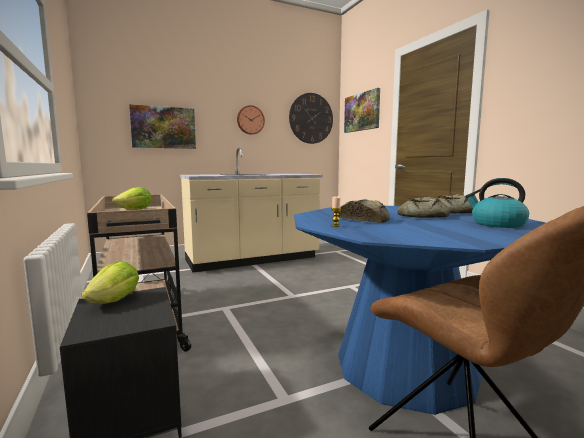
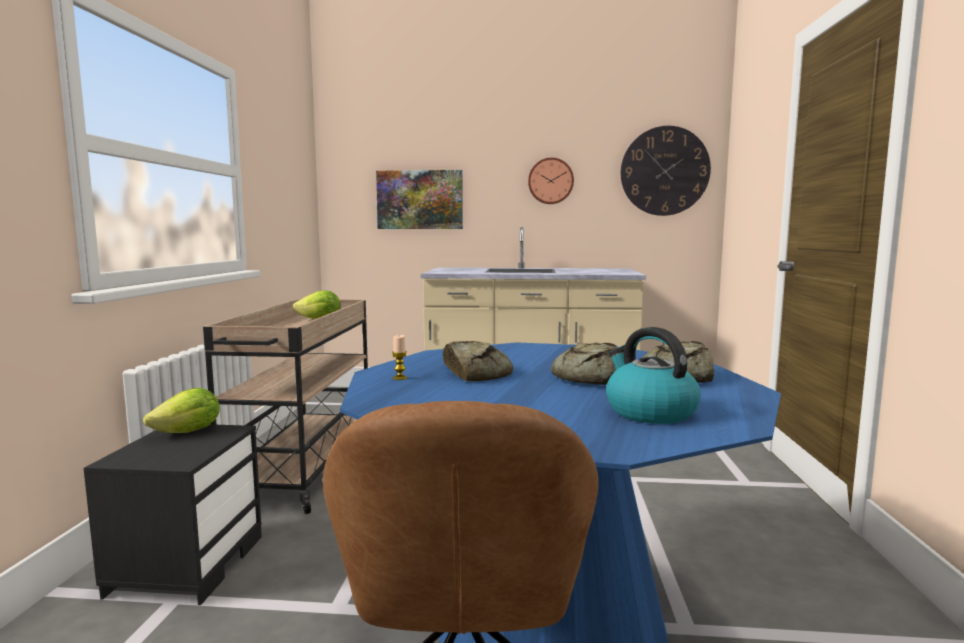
camera: 30 degrees right, 0 degrees up
picture [344,88,380,133] -> none

